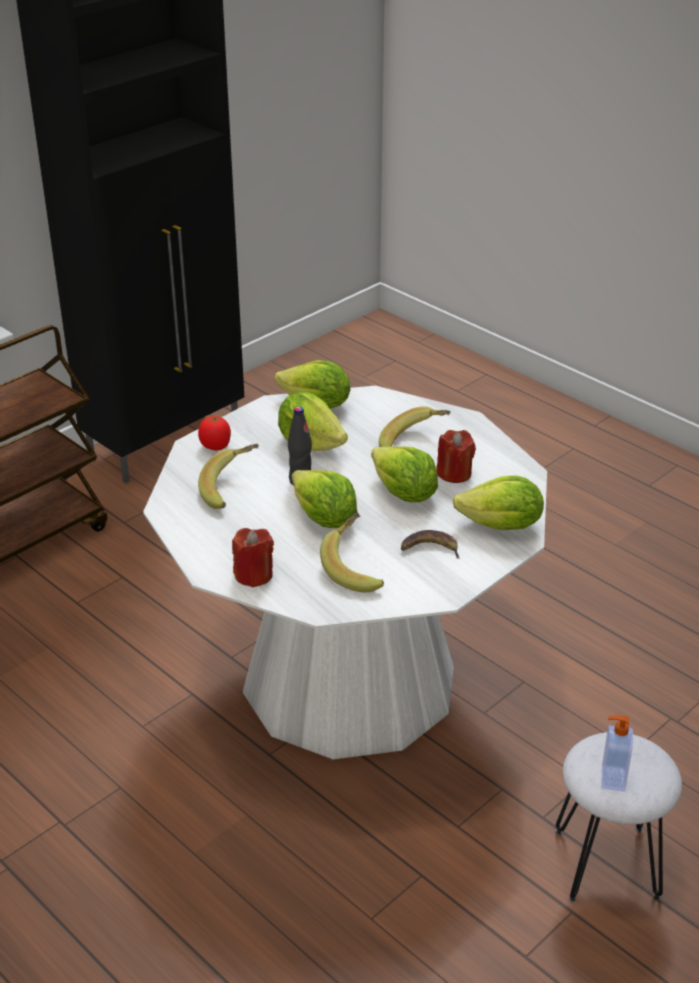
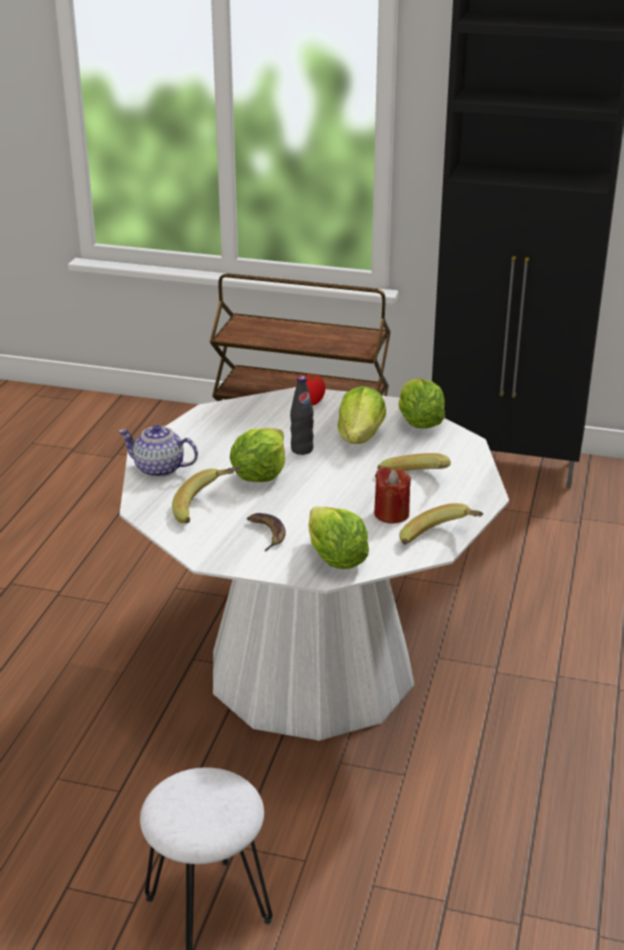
camera: 60 degrees right, 5 degrees down
banana [198,444,259,509] -> banana moved to [399,503,483,545]
red candle [232,528,274,588] -> teapot [118,425,198,477]
lettuce [371,446,438,502] -> none
soap dispenser [601,715,633,791] -> none

